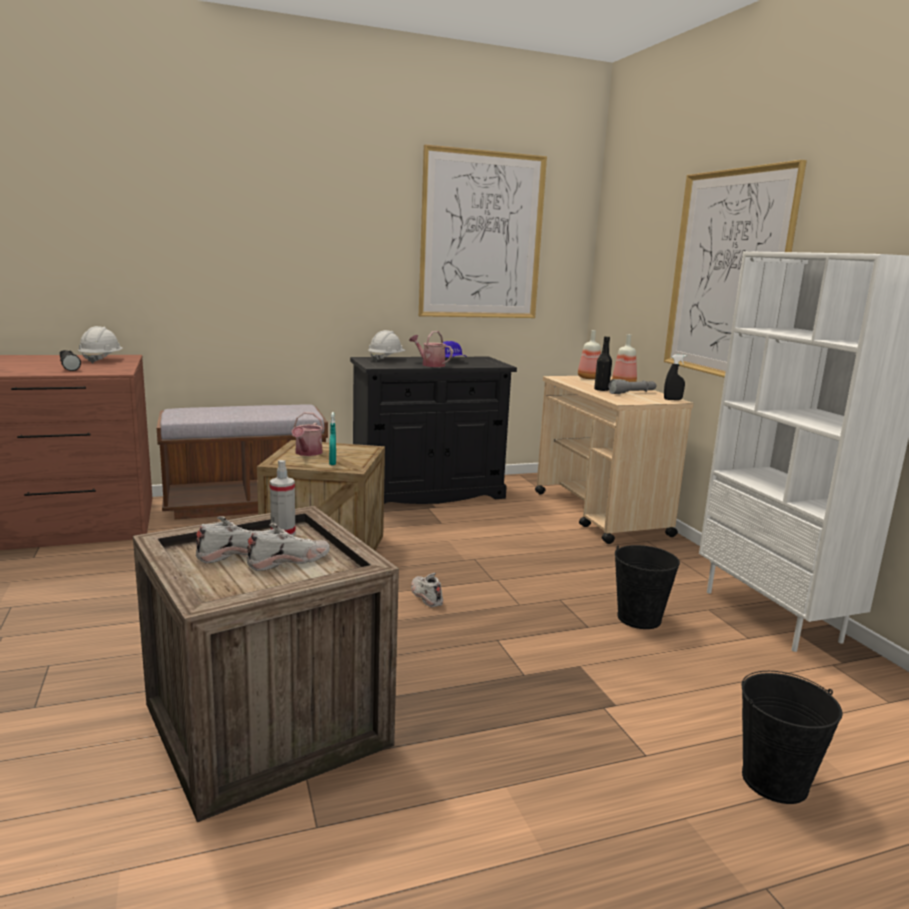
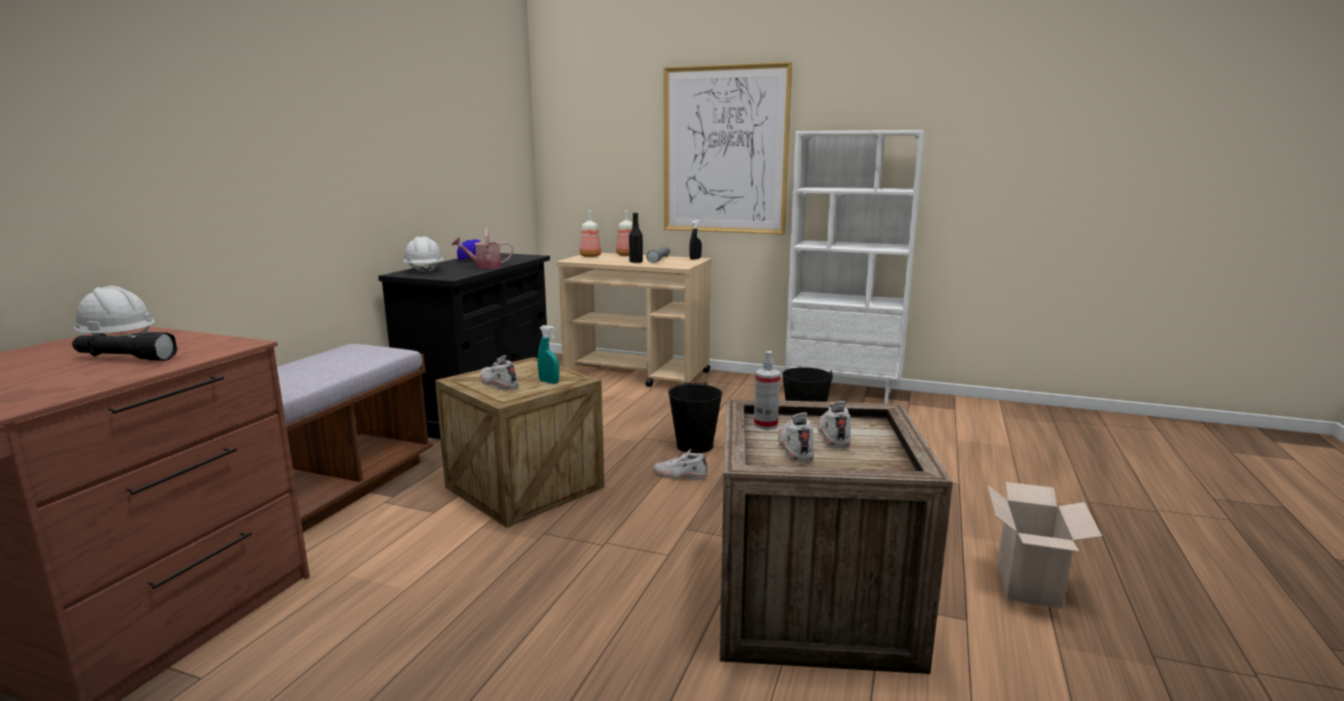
camera: 50 degrees left, 0 degrees up
watering can [291,412,324,456] -> white shoe [480,355,519,390]
picture [419,144,547,318] -> none
black bucket [742,671,842,804] -> black bucket moved to [668,382,722,453]
none -> cardboard box [988,482,1103,609]

